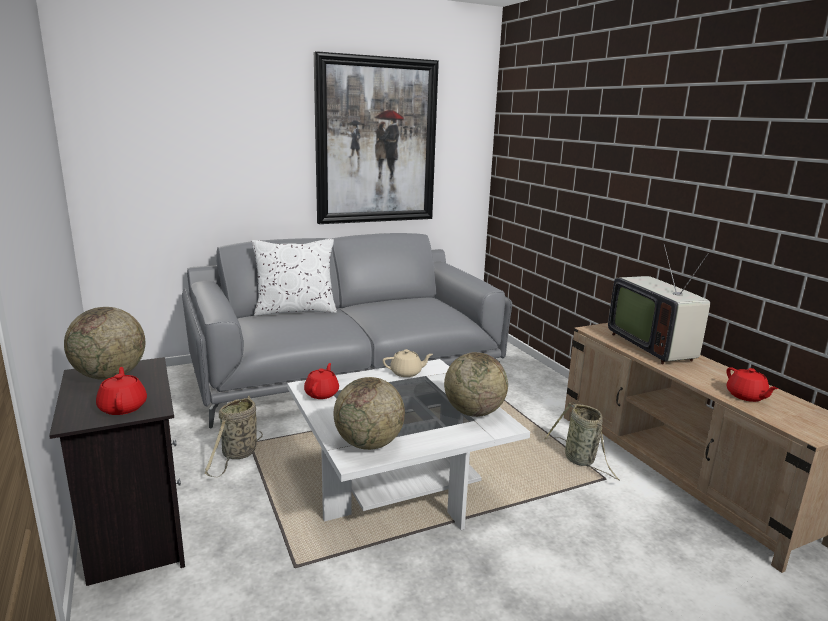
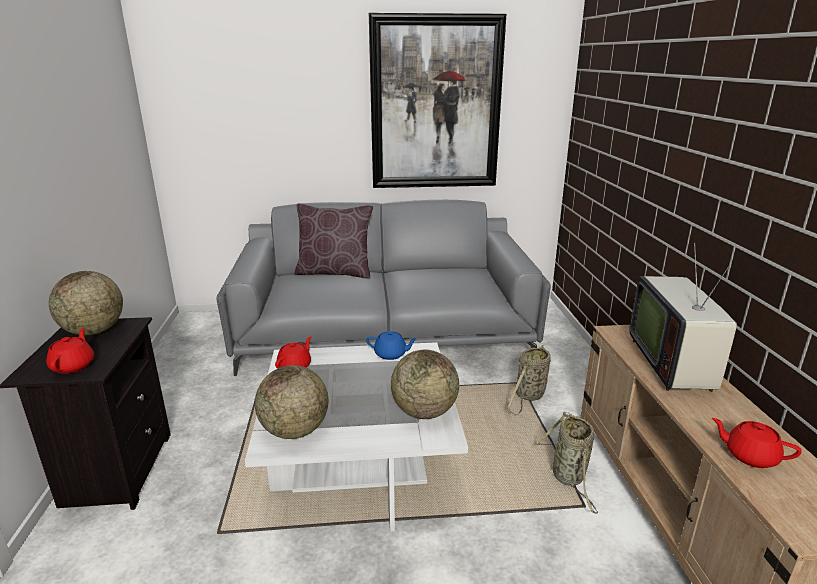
camera: 20 degrees right, 5 degrees up
basket [205,396,263,477] -> basket moved to [507,345,551,415]
white pillow [252,239,337,316] -> brown pillow [294,203,373,279]
beige teapot [383,349,433,377] -> blue teapot [366,331,417,360]
red teapot [726,367,778,402] -> red teapot turned 120 degrees clockwise [712,418,802,468]

